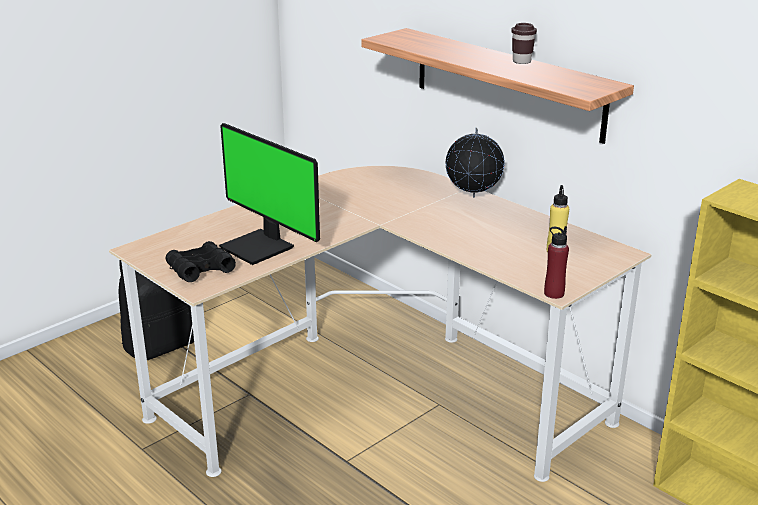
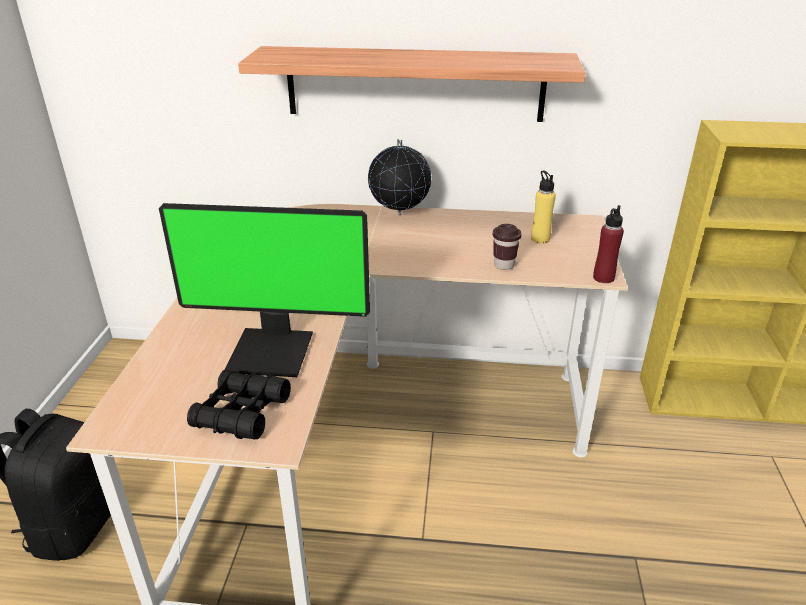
camera: 40 degrees left, 5 degrees up
brown cup [511,23,537,64] -> brown cup moved to [493,224,522,270]

